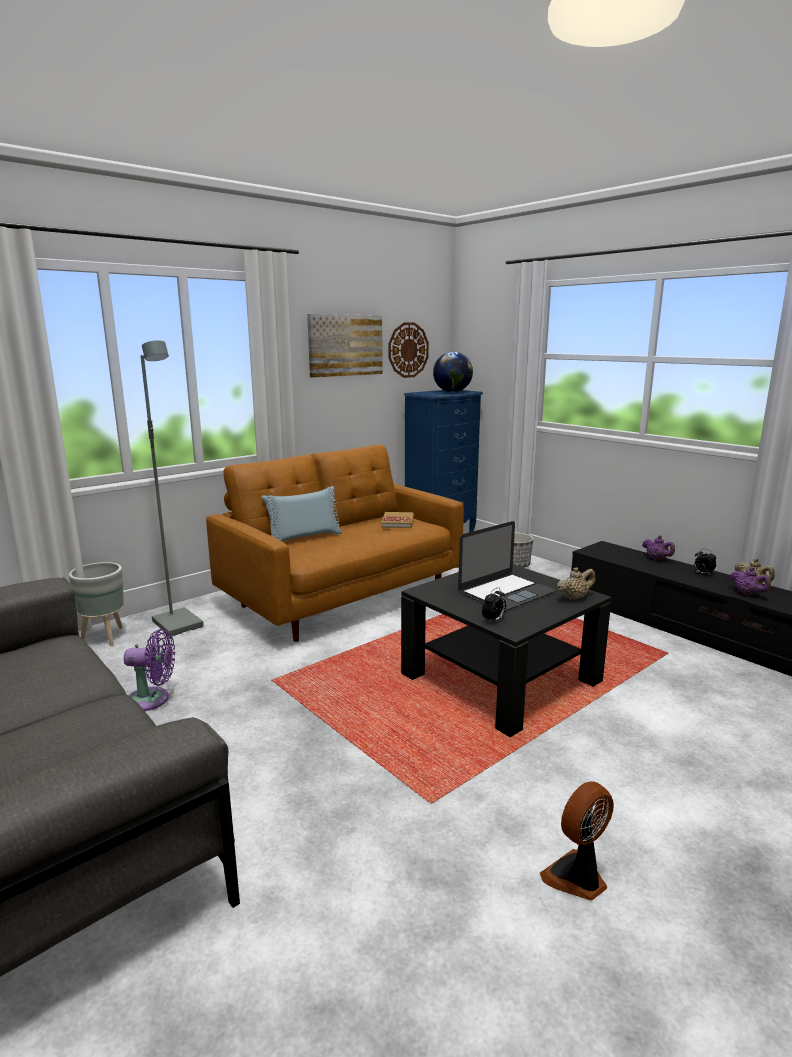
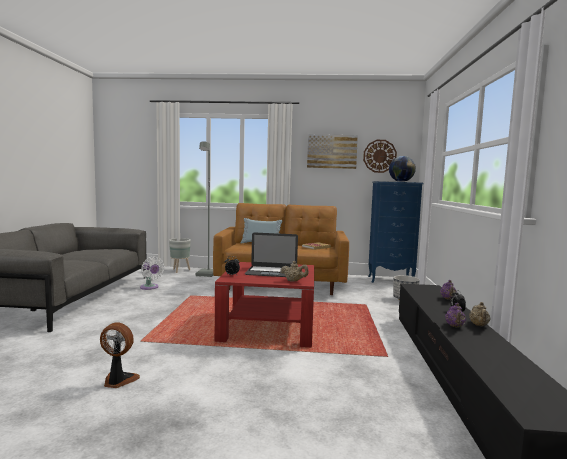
camera: 45 degrees right, 10 degrees down
purple fan [124,629,175,711] -> white fan [140,256,164,290]
black coffee table [401,564,612,737] -> red coffee table [215,262,314,348]

